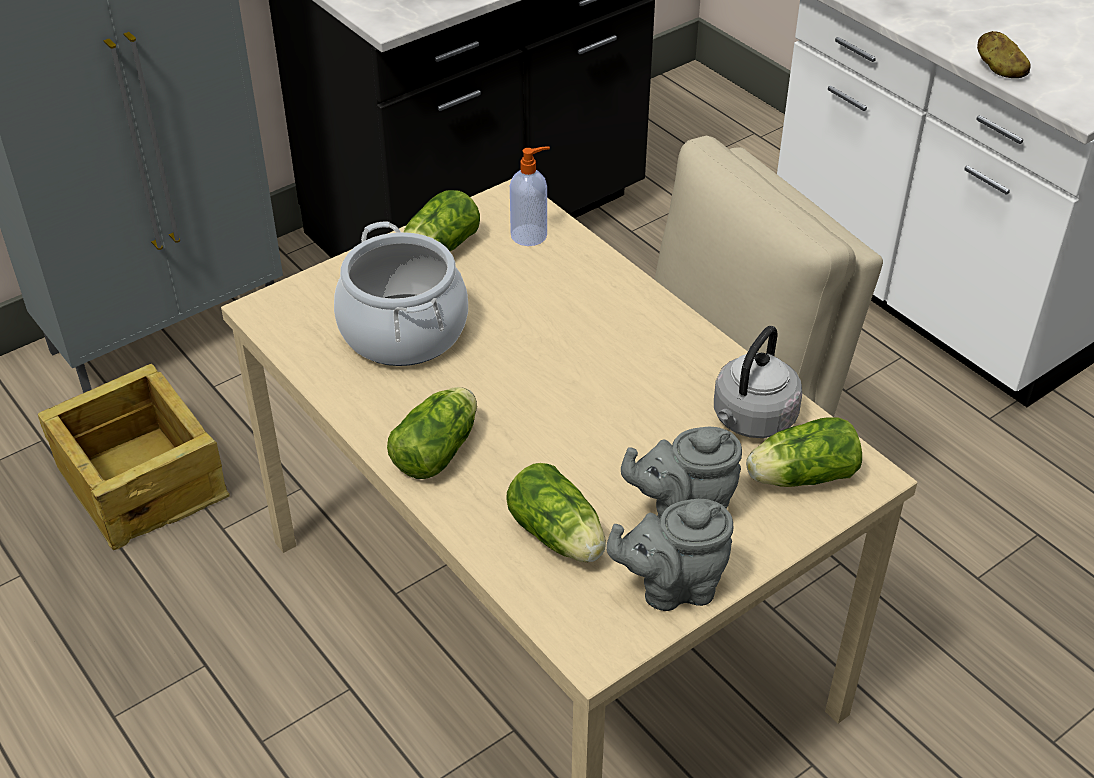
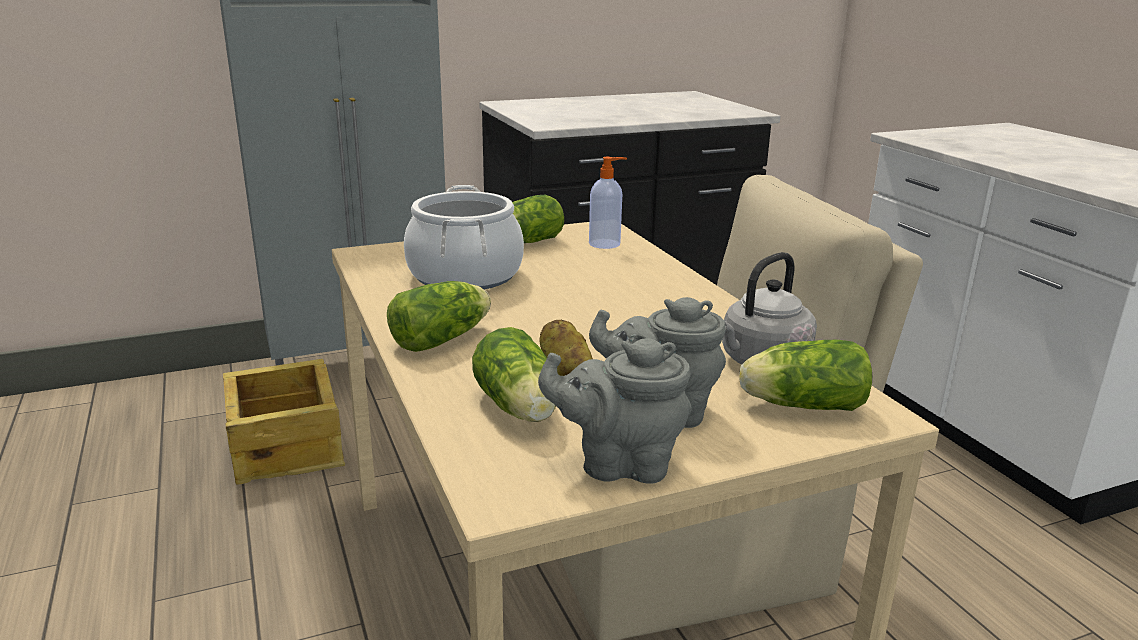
camera: 15 degrees right, 20 degrees down
potato [977,31,1030,78] -> potato moved to [540,320,593,376]

